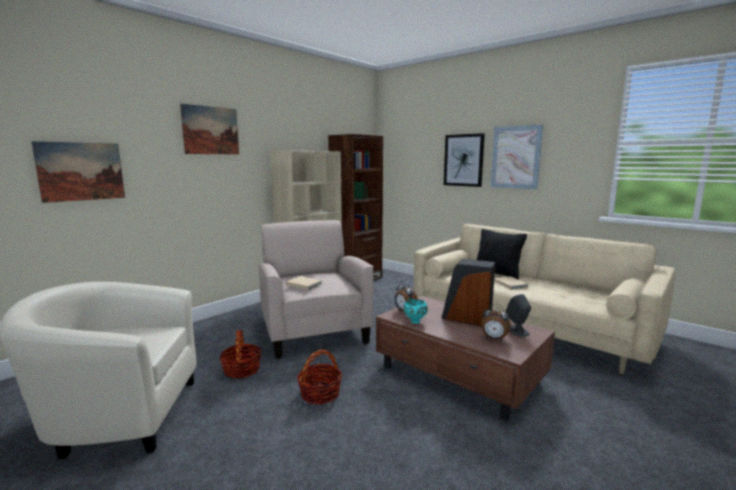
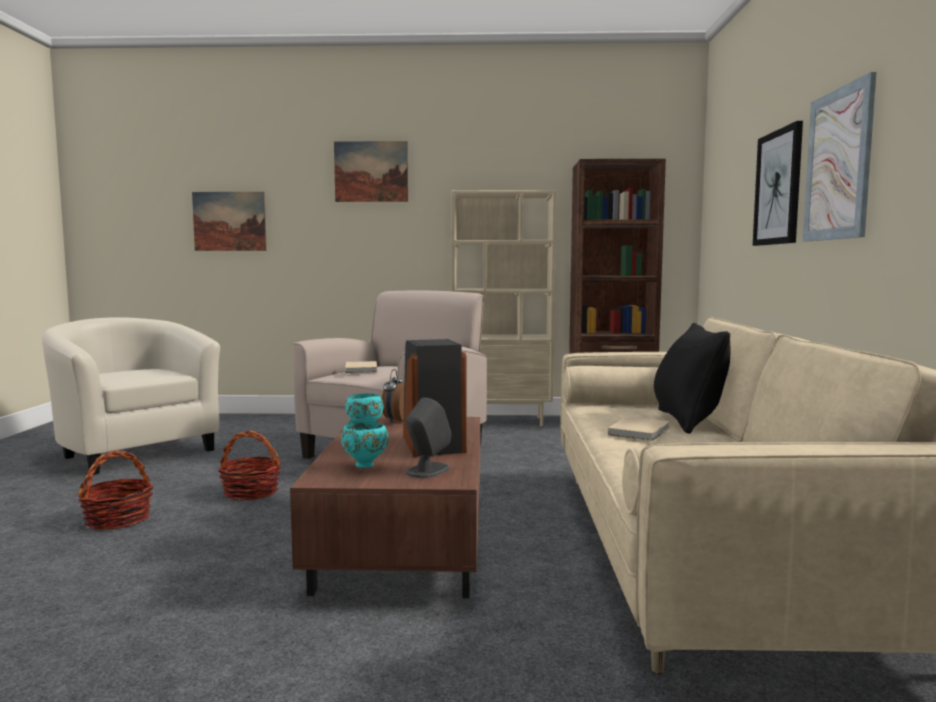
camera: 50 degrees right, 5 degrees down
basket [219,330,261,379] -> basket moved to [78,450,153,530]
alarm clock [482,304,511,341] -> turquoise bowl [341,421,388,468]

